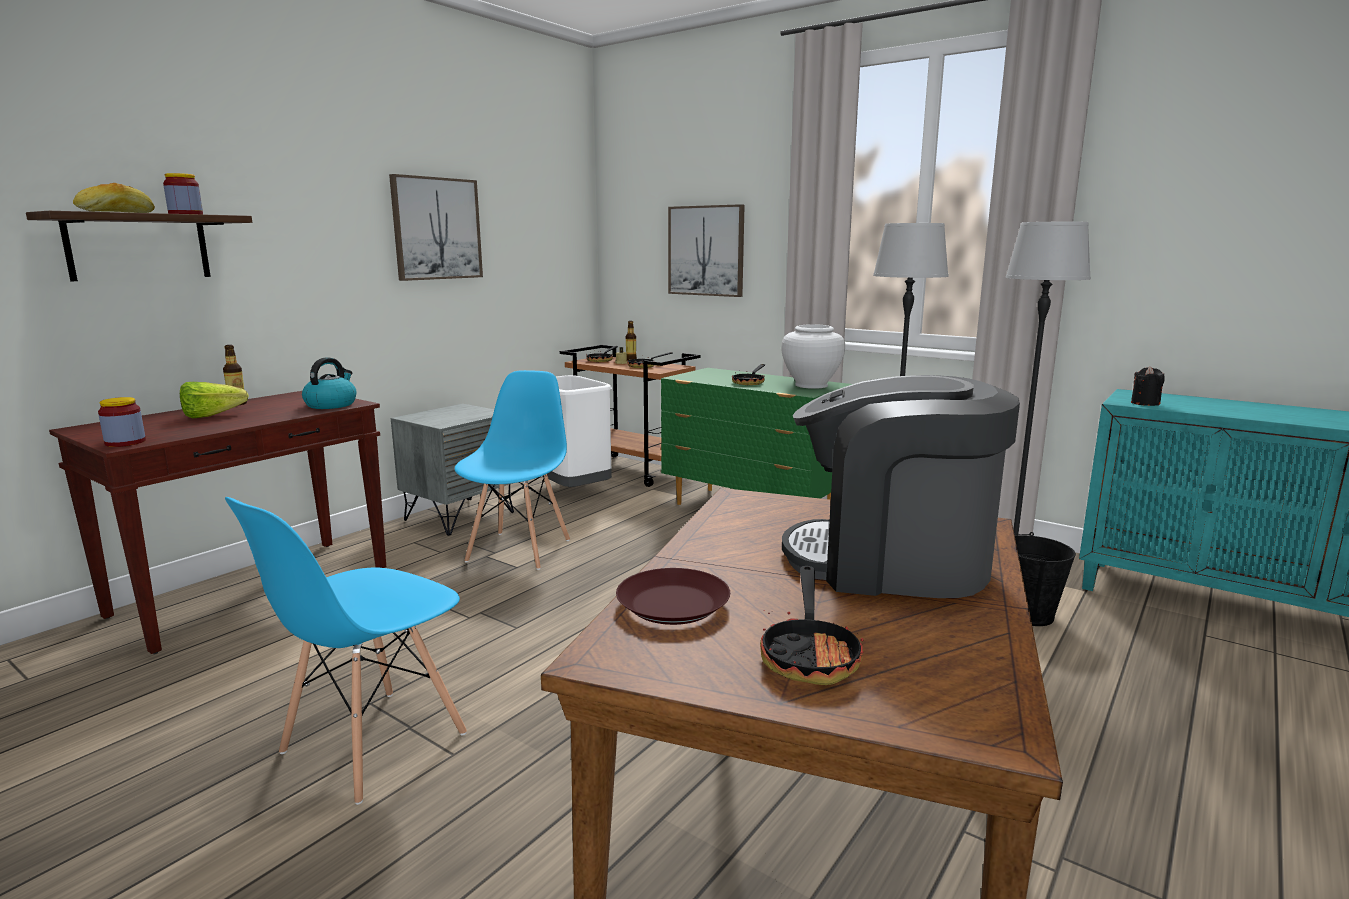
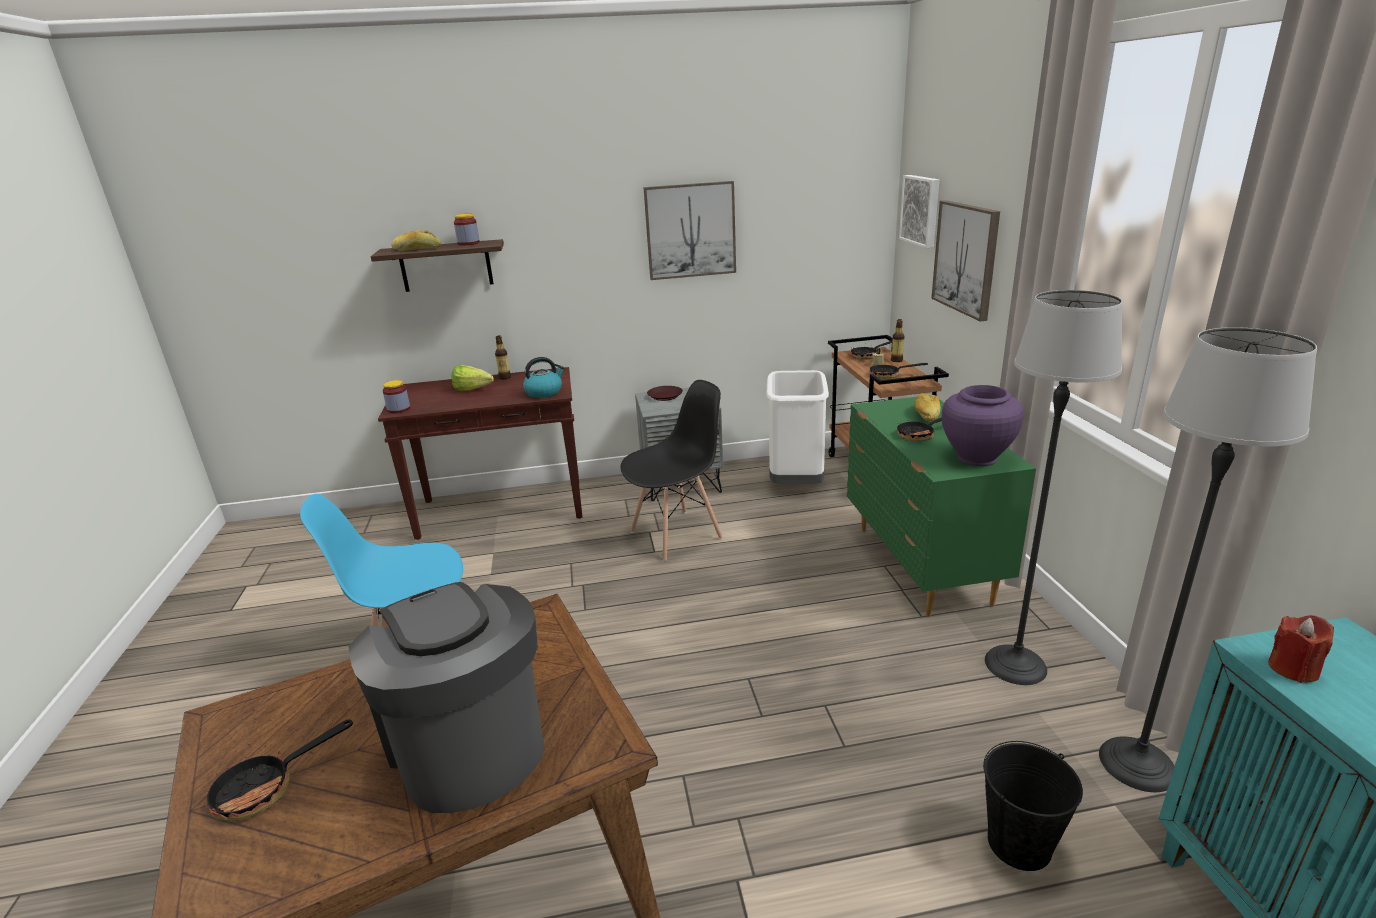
camera: 45 degrees right, 10 degrees up
blue chair [455,370,570,570] -> black chair [621,380,723,561]
brown plate [616,568,730,625] -> brown plate moved to [647,386,683,401]
white vase [782,324,845,389] -> purple vase [942,385,1024,466]
black candle [1131,366,1165,406] -> red candle [1268,615,1334,683]
none -> picture [899,175,939,248]
none -> bread [914,393,940,421]

